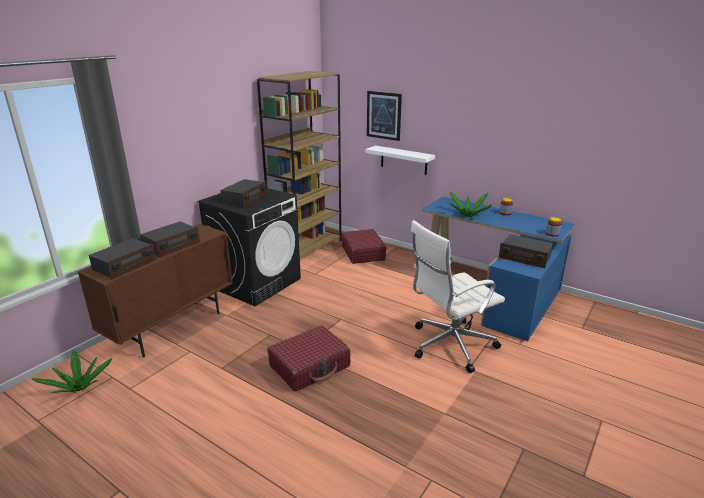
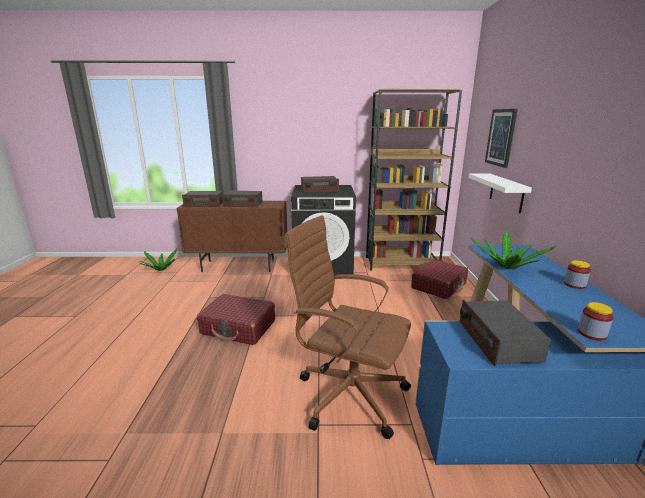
camera: 55 degrees right, 5 degrees down
white office chair [410,220,505,373] -> brown office chair [284,215,411,439]

